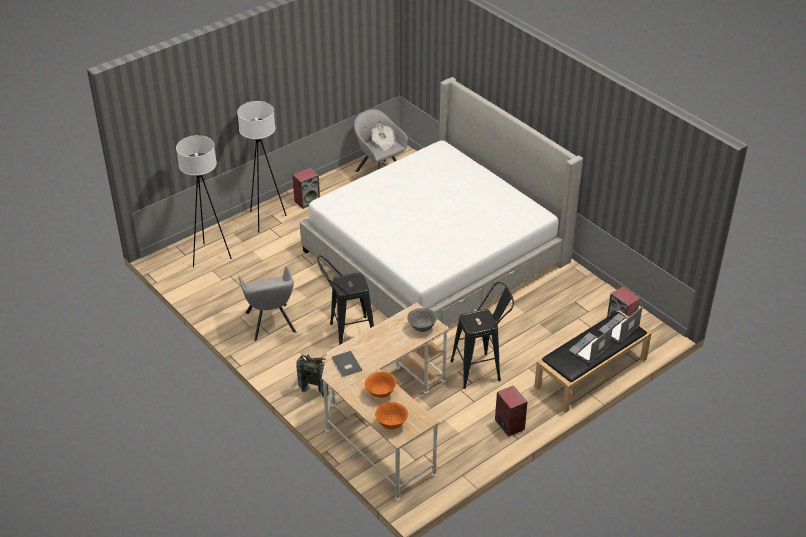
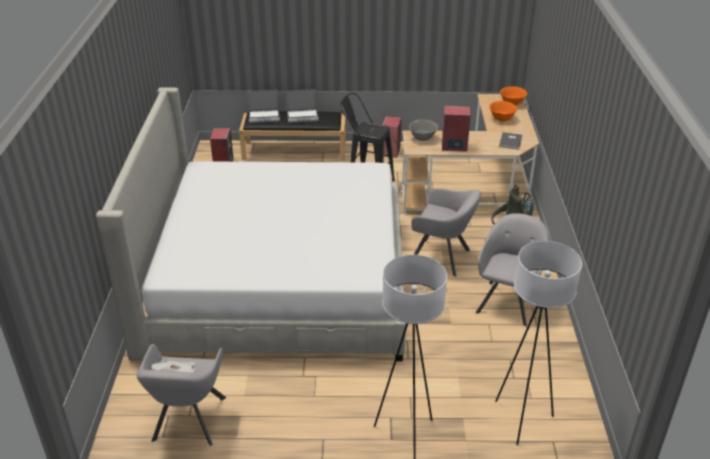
camera: 140 degrees left, 5 degrees down
speaker [293,168,320,209] -> speaker moved to [442,106,471,151]
black stool [317,255,374,345] -> grey armchair [411,188,481,277]

